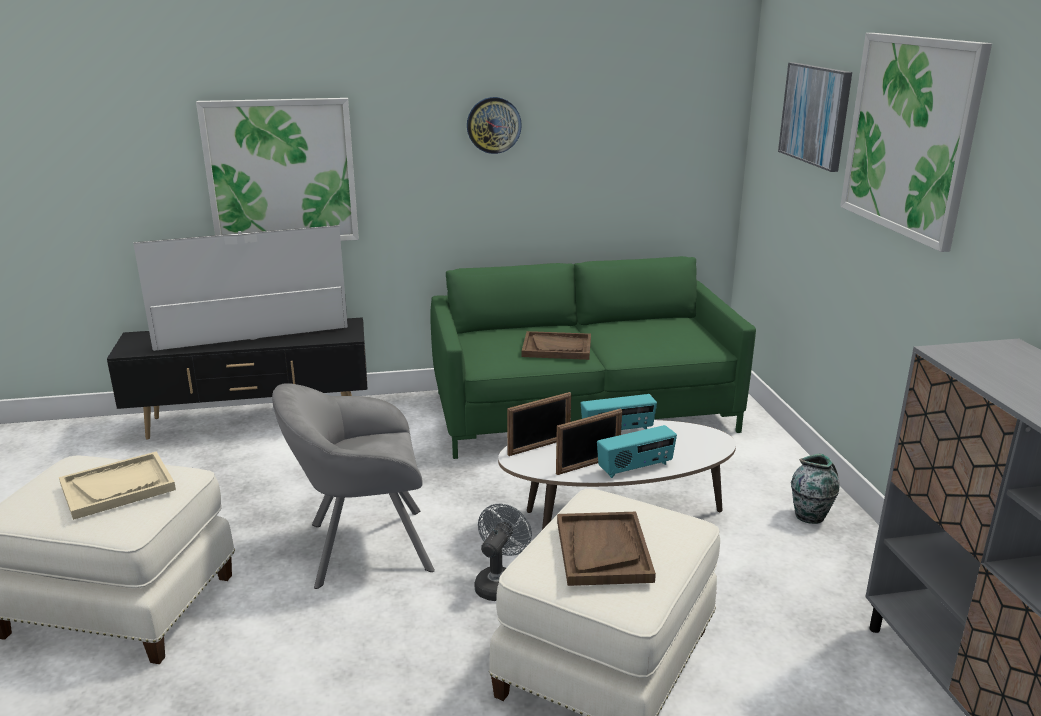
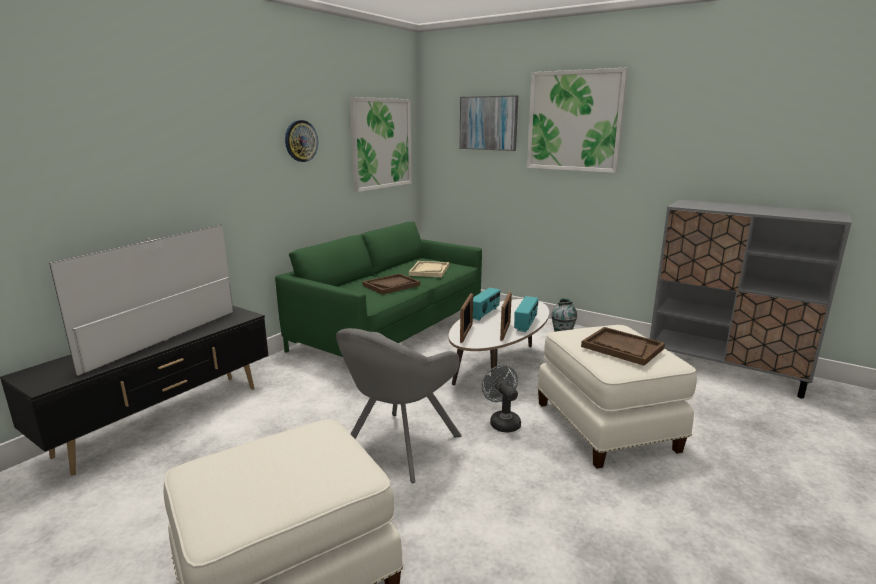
camera: 45 degrees left, 5 degrees down
beige tray [59,452,176,520] -> beige tray moved to [409,261,449,277]
picture [196,98,359,241] -> picture moved to [349,97,412,192]

